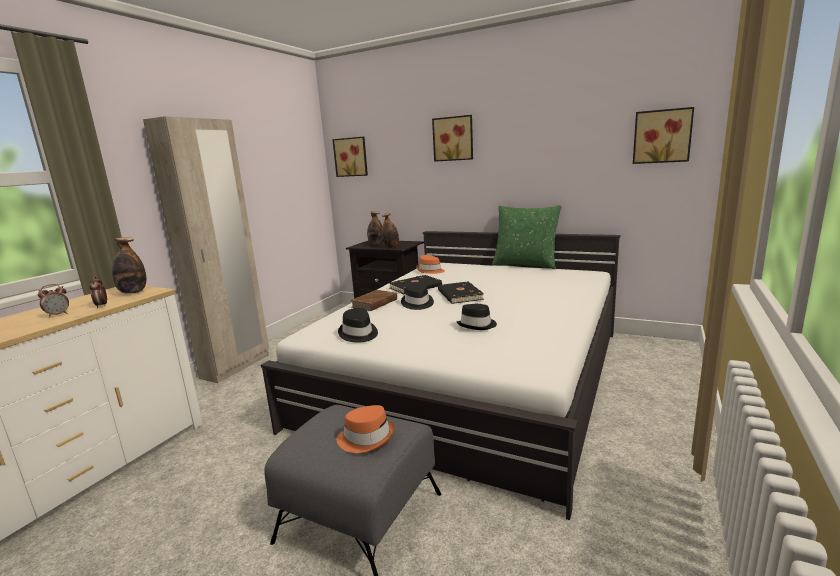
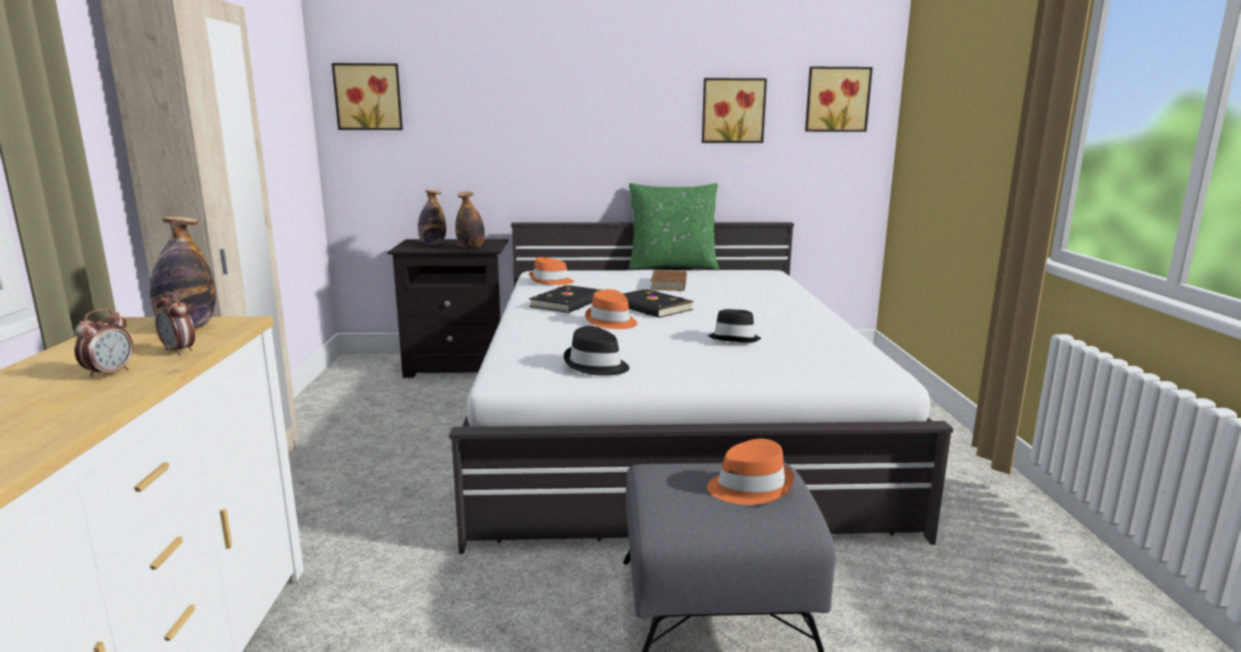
camera: 30 degrees left, 0 degrees up
brown book [350,290,397,311] -> brown book moved to [650,270,687,291]
black hat [401,282,434,310] -> orange hat [585,289,637,329]
picture [432,115,473,162] -> picture moved to [702,78,767,143]

